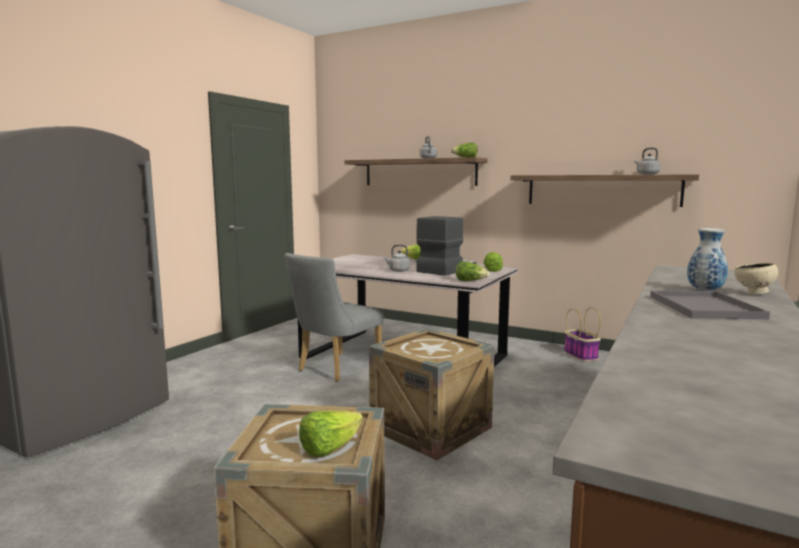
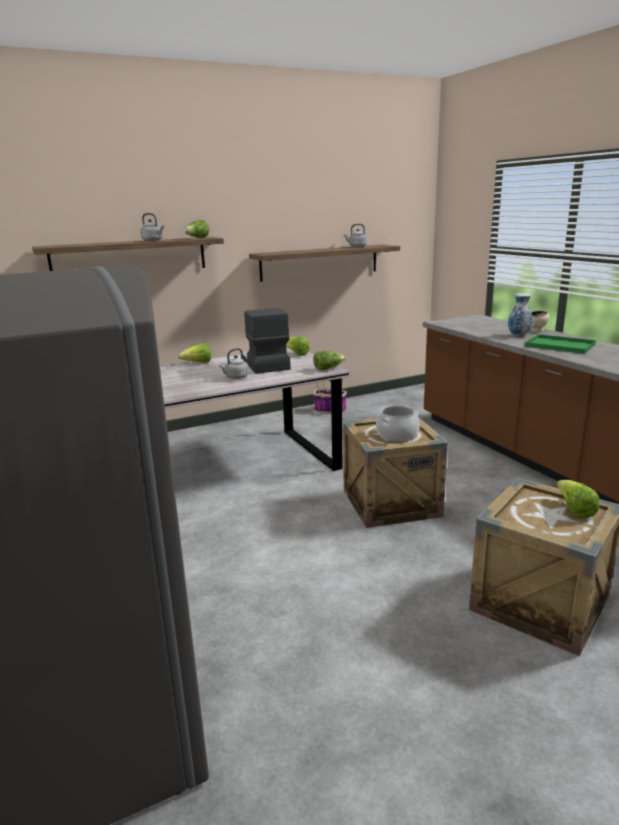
camera: 55 degrees left, 10 degrees up
grey chair [284,253,383,382] -> none
grey tray [650,290,770,319] -> green tray [524,334,596,354]
none -> cooking pot [376,404,419,441]

